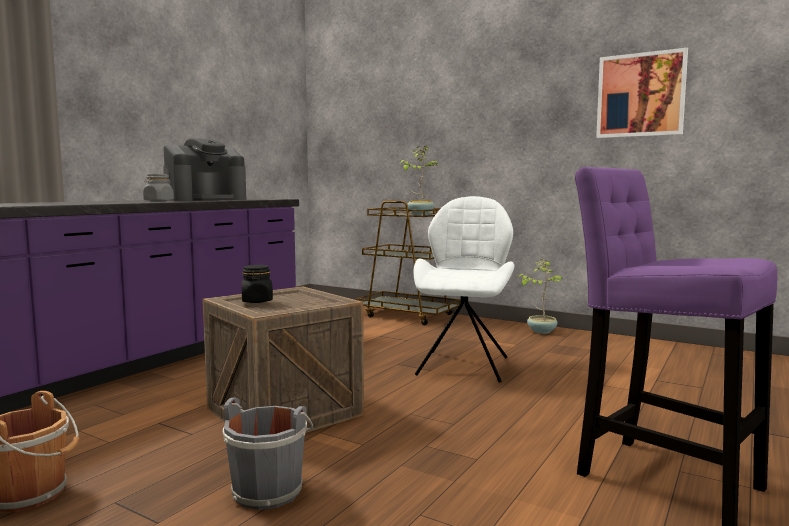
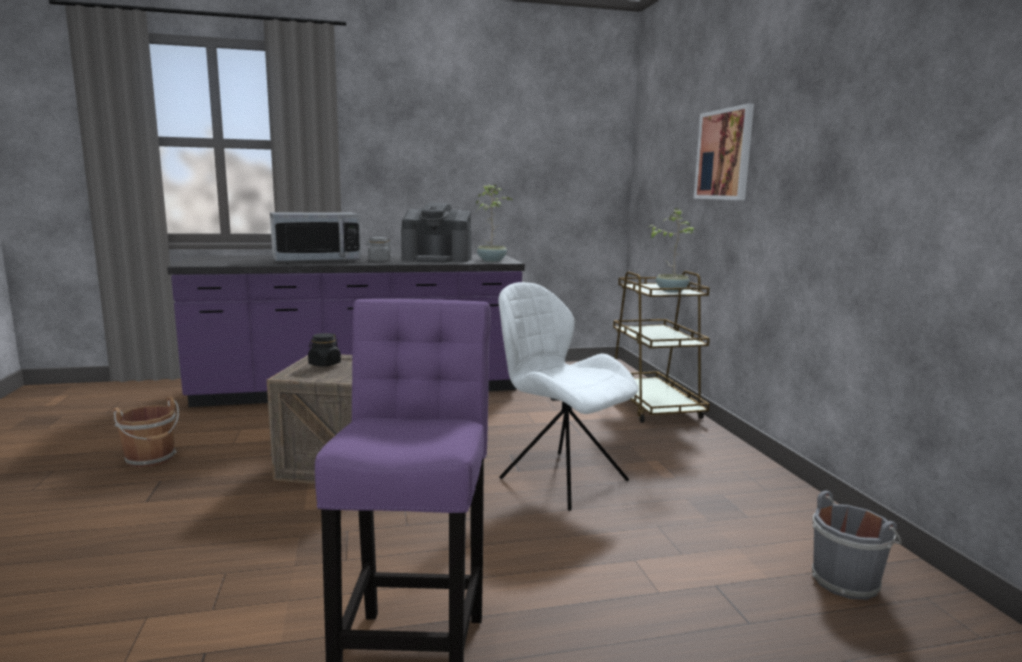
camera: 45 degrees right, 5 degrees up
grey bucket [223,398,313,510] -> grey bucket moved to [812,490,902,600]
white chair [413,196,514,383] -> white chair turned 105 degrees counterclockwise [498,282,638,511]
potted plant [518,259,563,334] -> potted plant moved to [476,185,514,262]
picture [596,47,688,138] -> picture moved to [694,103,754,200]
none -> microwave [270,212,361,263]

